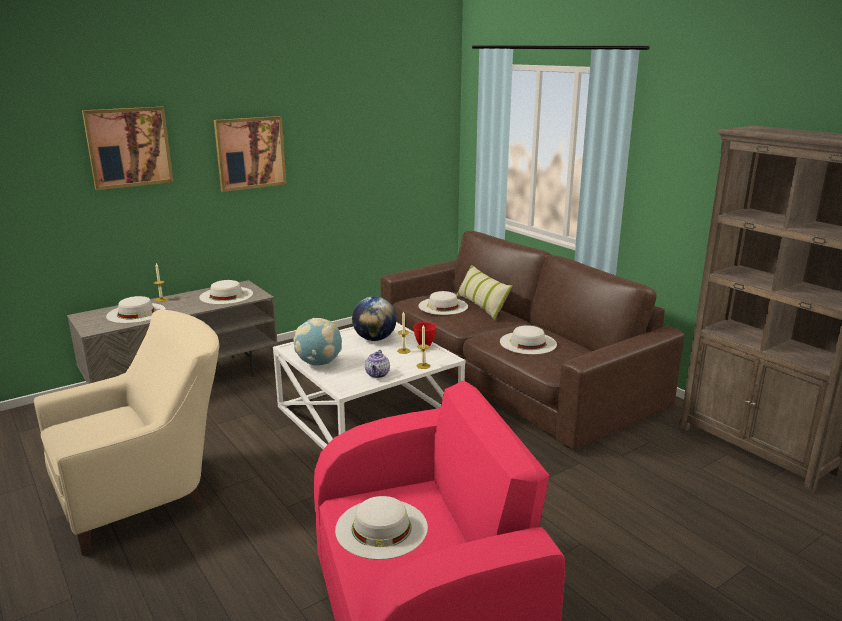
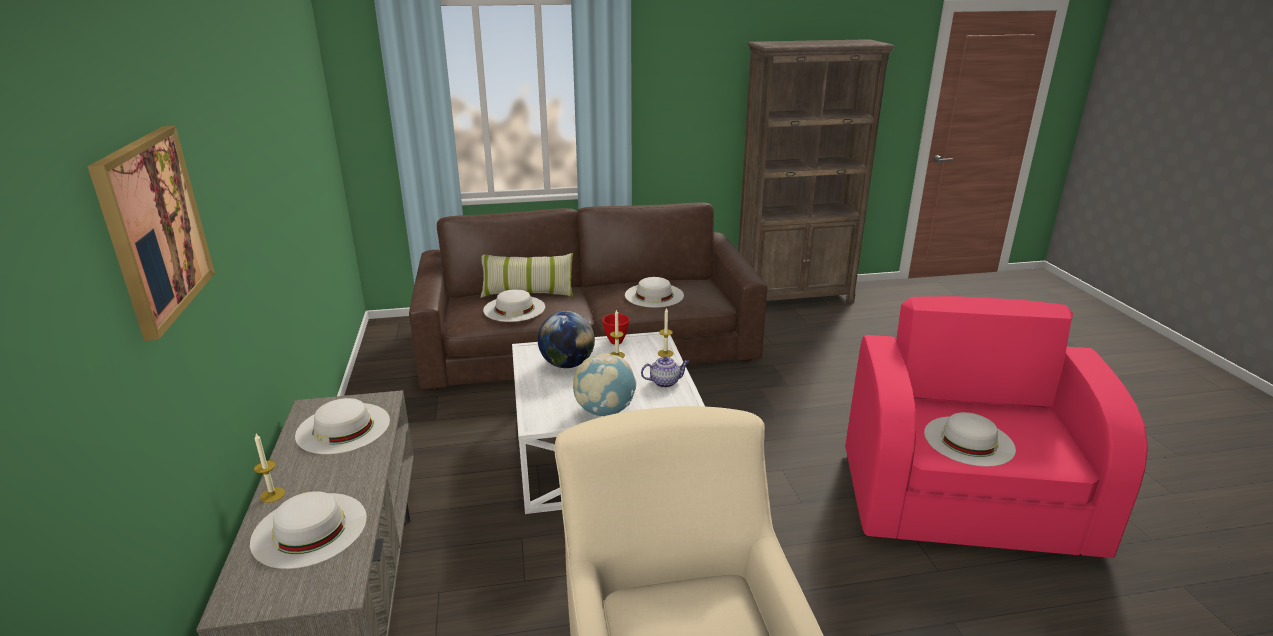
camera: 65 degrees left, 5 degrees up
picture [214,116,286,192] -> none
teapot [365,350,390,378] -> teapot turned 45 degrees counterclockwise [641,357,689,388]

